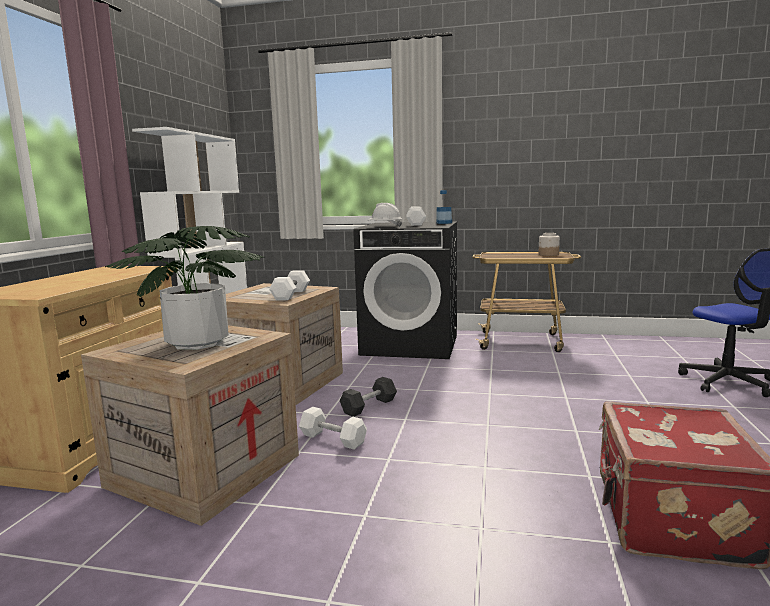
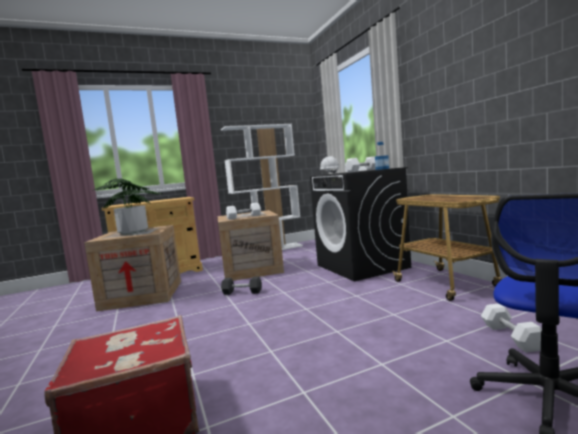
camera: 55 degrees right, 5 degrees down
white dumbbell [299,407,367,450] -> white dumbbell moved to [481,304,542,352]
jar [539,233,560,256] -> none

